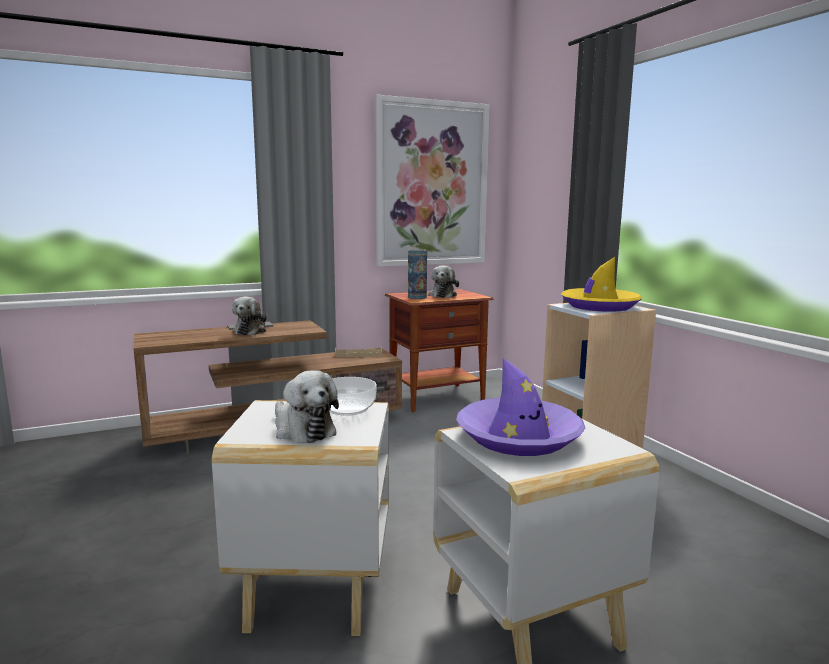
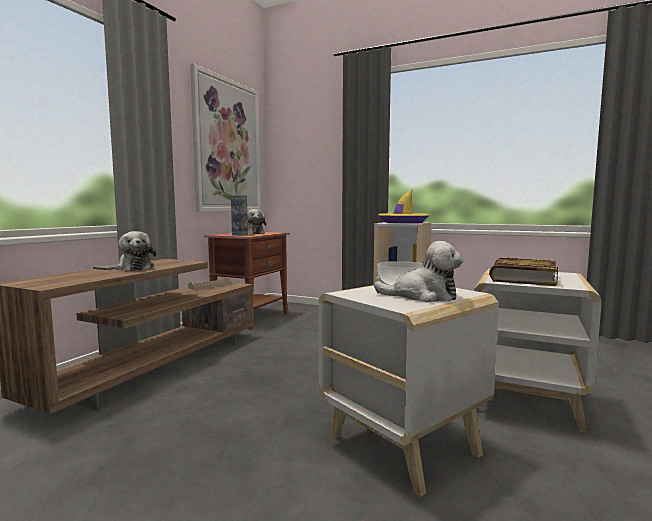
camera: 40 degrees left, 5 degrees down
purple hat [456,358,585,456] -> book [489,257,558,286]

